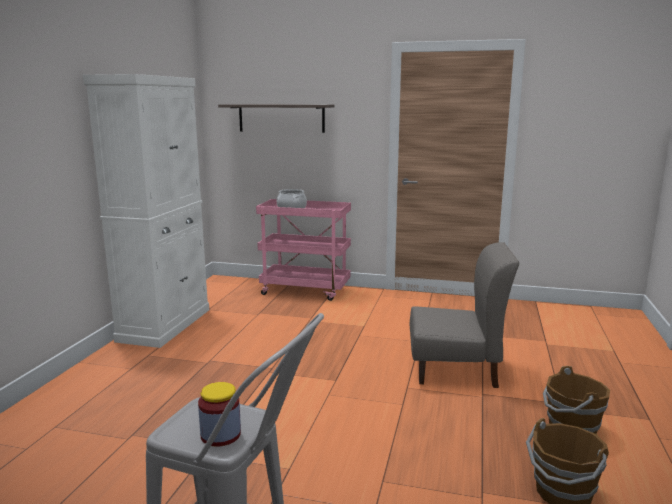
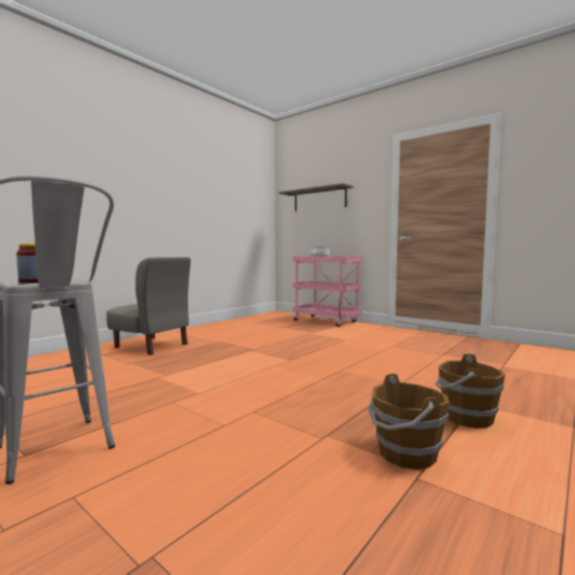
camera: 25 degrees right, 10 degrees down
white cabinet [83,74,209,348] -> none
grey chair [410,242,519,388] -> grey chair moved to [106,257,191,355]

